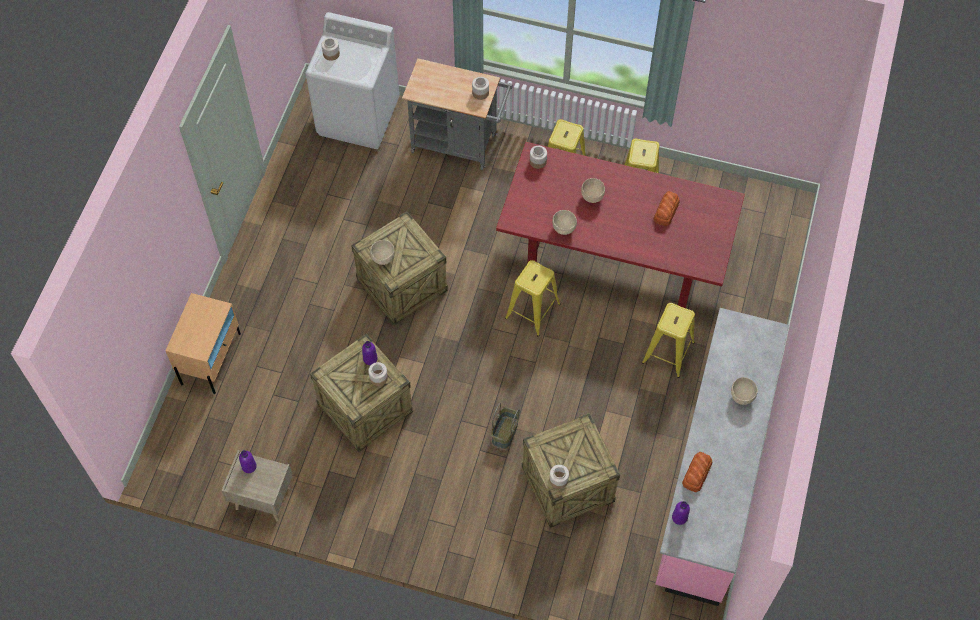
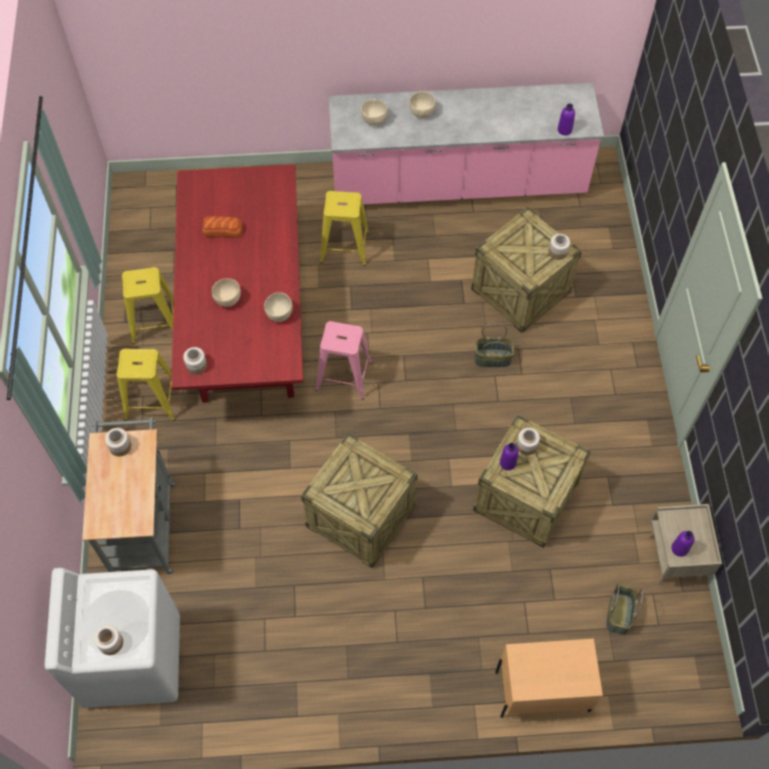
camera: 110 degrees left, 0 degrees up
beige bowl [370,240,394,265] -> beige bowl moved to [361,99,388,125]
yellow stool [505,260,561,336] -> pink stool [315,321,373,399]
bread [682,452,713,492] -> none
none -> basket [606,583,643,635]

